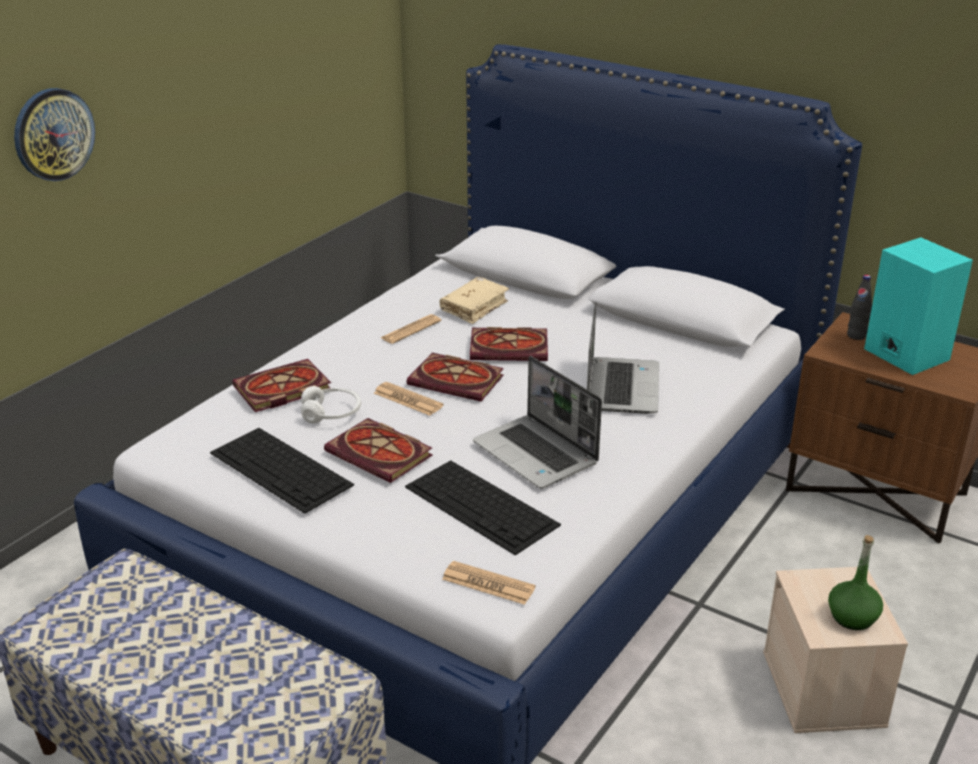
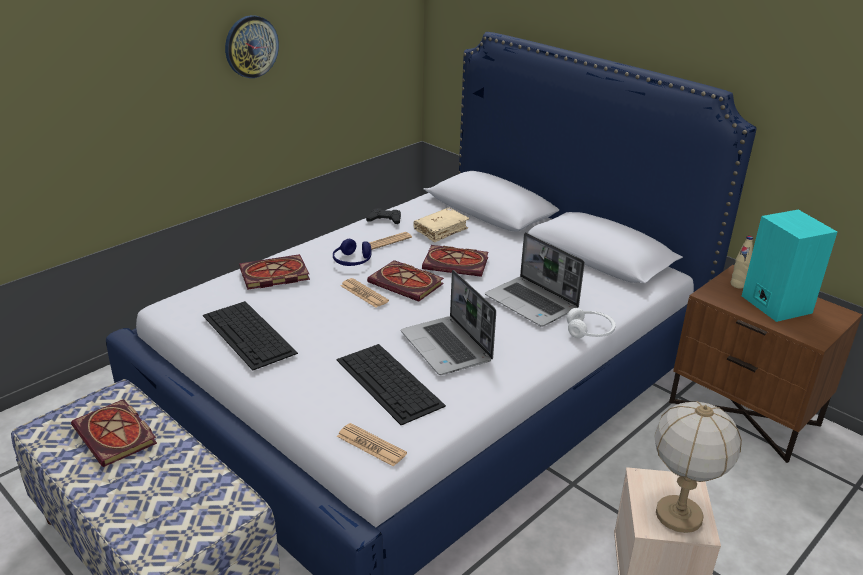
camera: 10 degrees right, 0 degrees up
wall clock [14,88,95,181] -> wall clock moved to [225,15,279,78]
white headphones [301,386,361,423] -> white headphones moved to [567,308,616,338]
book [324,418,433,483] -> book moved to [71,399,157,467]
laptop [587,302,659,414] -> laptop turned 120 degrees clockwise [485,233,585,327]
green bottle [828,535,883,630] -> table lamp [654,401,742,533]
black bottle [847,275,872,340] -> beige bottle [731,236,753,289]
none -> blue headphones [333,239,371,266]
none -> black game controller [366,208,401,224]

